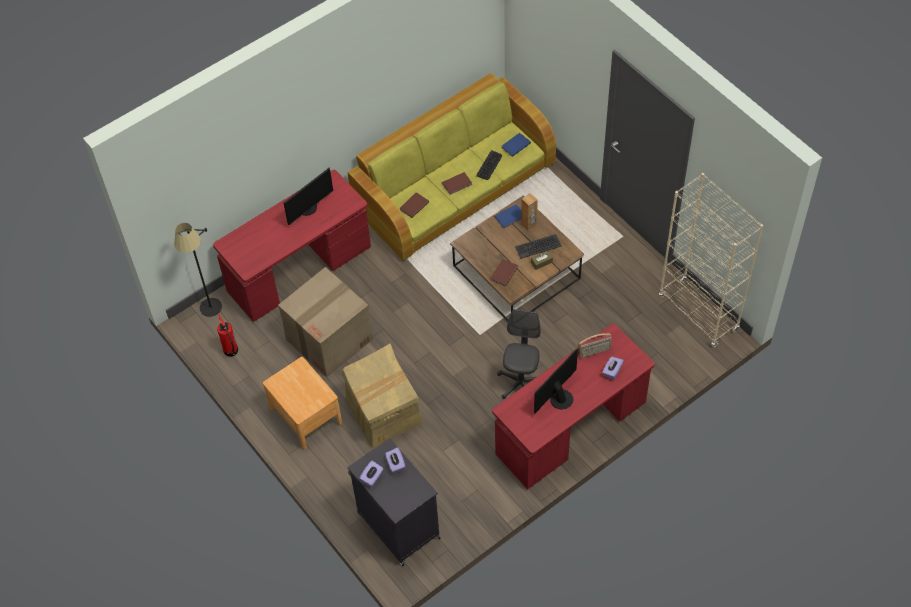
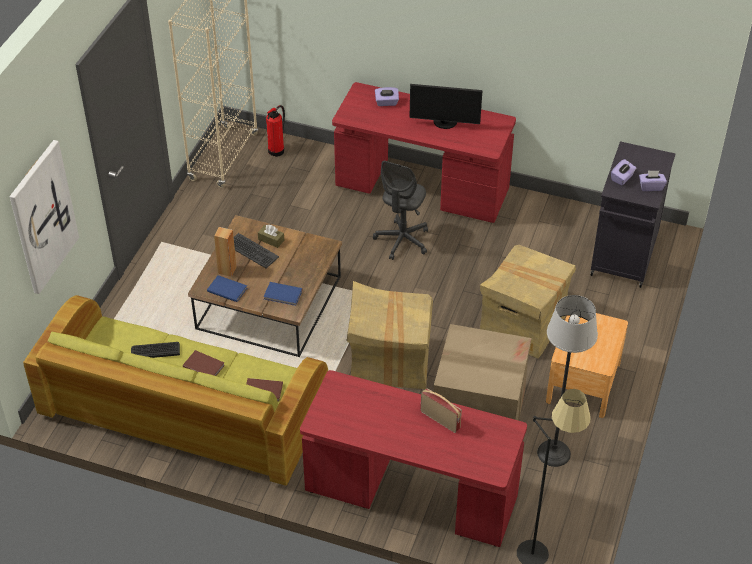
camera: 125 degrees left, 10 degrees down
fire extinguisher [217,314,238,357] -> fire extinguisher moved to [266,105,285,157]
monitor [283,167,333,225] -> none
brown book [491,259,518,287] -> none
grey office chair [497,309,541,399] -> grey office chair turned 45 degrees counterclockwise [373,161,428,260]
blue book [502,133,531,157] -> blue book moved to [263,282,303,306]
radio [578,333,612,358] -> radio moved to [421,388,462,433]
none -> picture [9,140,79,294]
none -> cardboard box [346,281,433,389]
none -> floor lamp [537,295,598,467]

